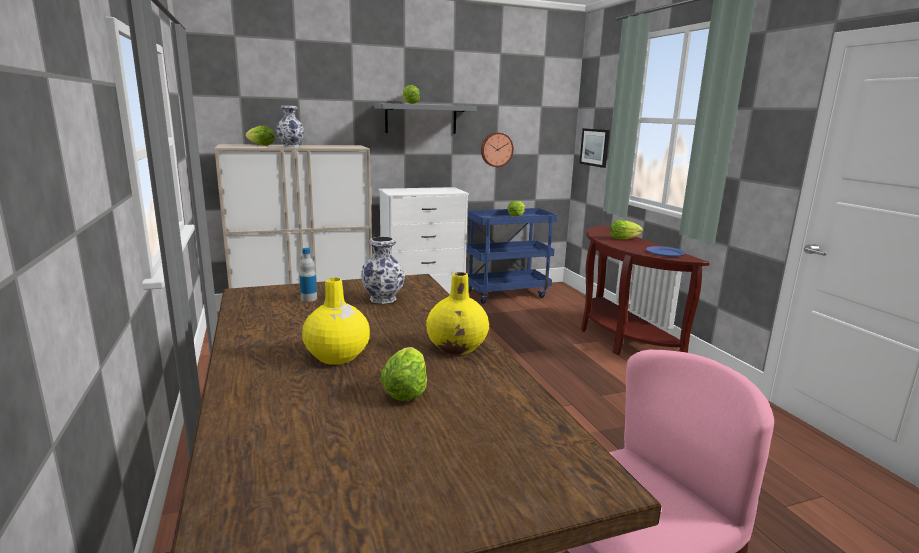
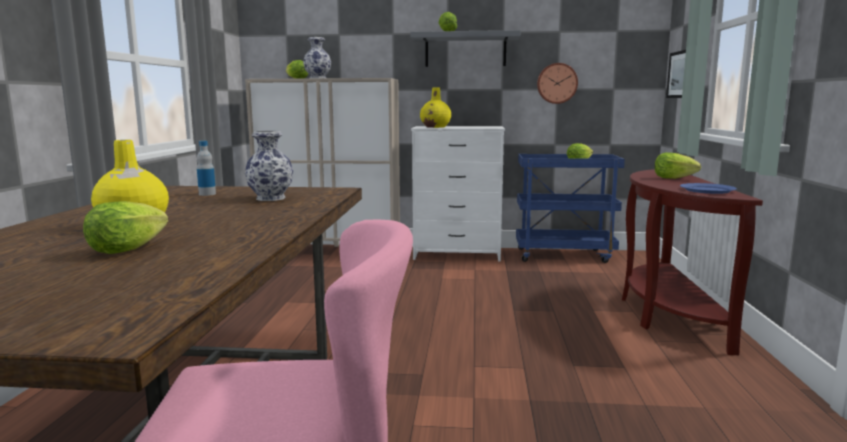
camera: 25 degrees right, 5 degrees down
yellow vase [426,272,489,355] -> yellow vase moved to [420,87,451,128]

